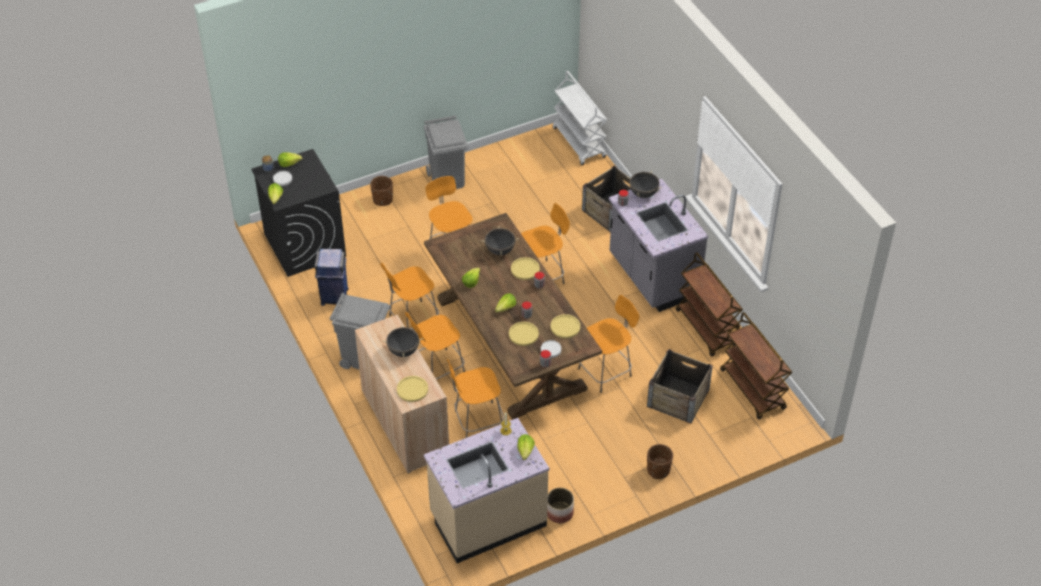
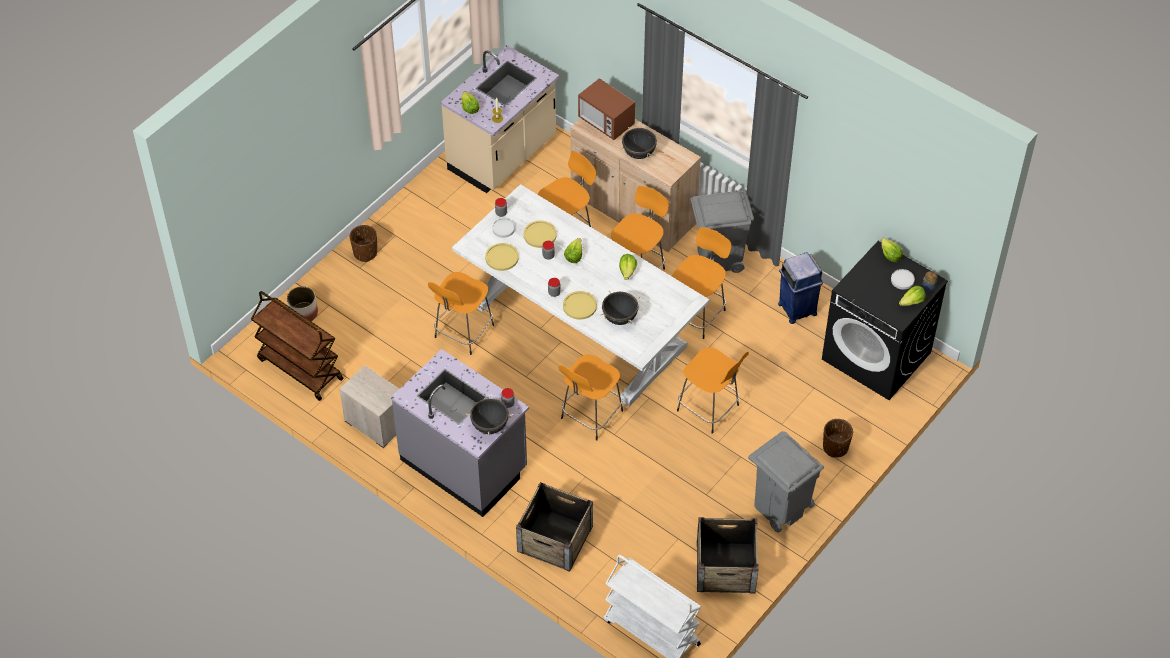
camera: 155 degrees right, 5 degrees up
yellow plate [397,376,428,402] -> microwave [578,78,635,140]
brown dining table [424,213,602,420] -> white dining table [452,184,709,407]
planter [547,488,574,523] -> planter moved to [287,286,318,321]
crate [647,349,713,424] -> crate moved to [697,517,759,593]
brown cart [676,252,743,357] -> nightstand [339,365,399,448]

